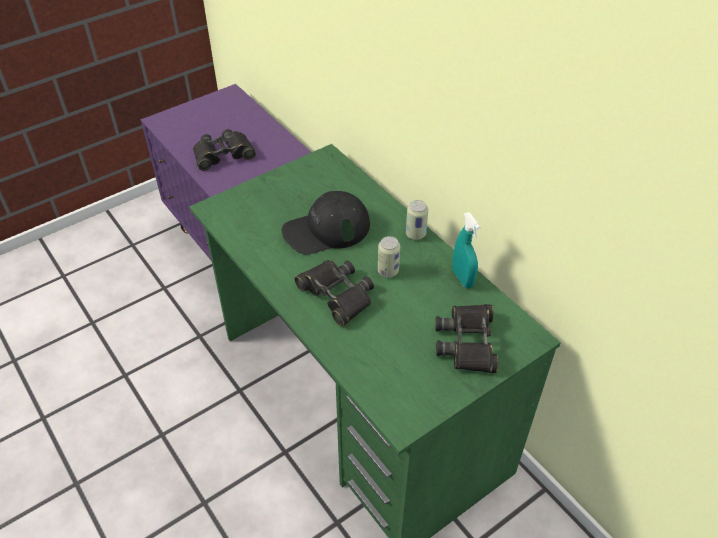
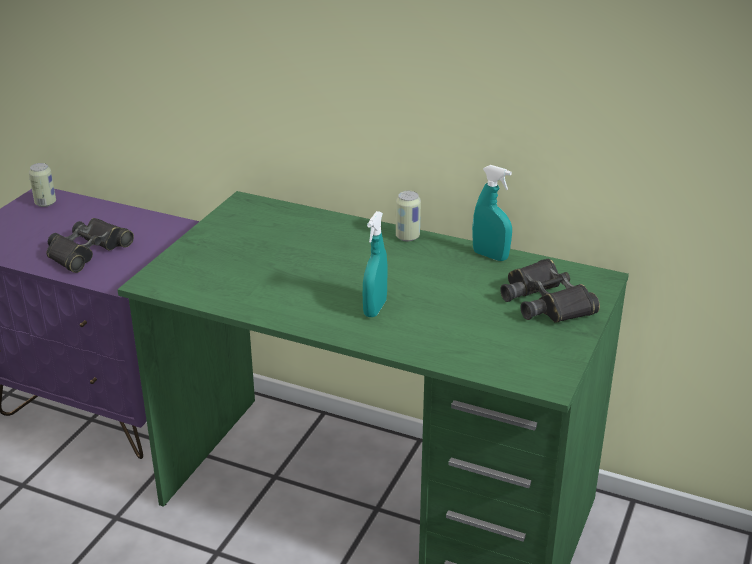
camera: 30 degrees left, 15 degrees down
black cap [282,191,370,255] -> none
black binoculars [294,260,374,326] -> turquoise spray bottle [363,211,387,317]
can [378,236,400,277] -> can moved to [29,163,56,207]

